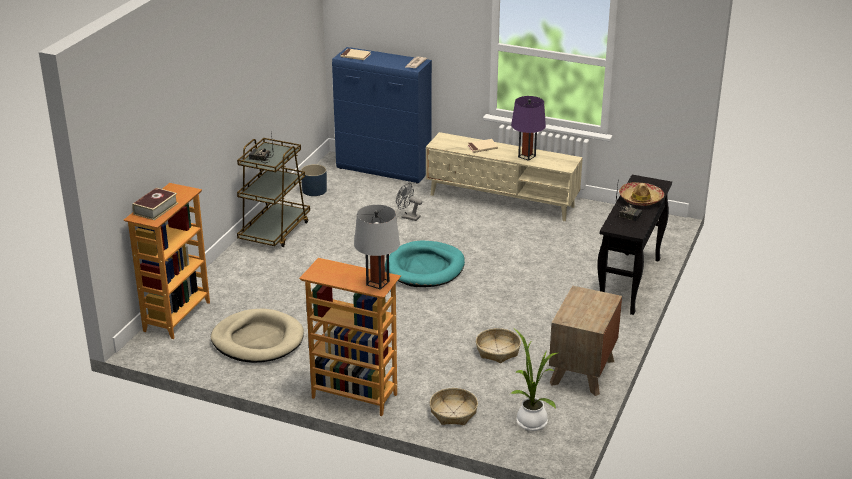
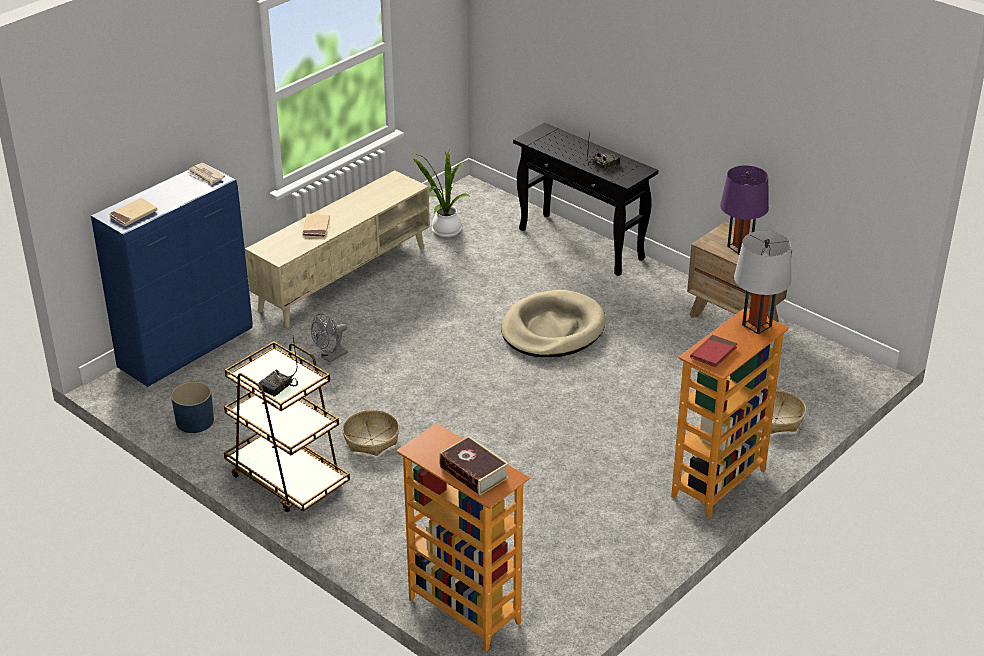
camera: 70 degrees left, 5 degrees up
beige dog bed [211,309,304,363] -> beige dog bed moved to [501,290,606,357]
turquoise dog bed [385,240,465,287] -> none
basket [476,328,521,363] -> basket moved to [342,410,399,456]
purple table lamp [511,96,546,161] -> purple table lamp moved to [720,166,769,254]
potted plant [511,329,557,431] -> potted plant moved to [412,150,469,237]
hat [619,182,664,206] -> none
none -> red book [690,335,737,367]

